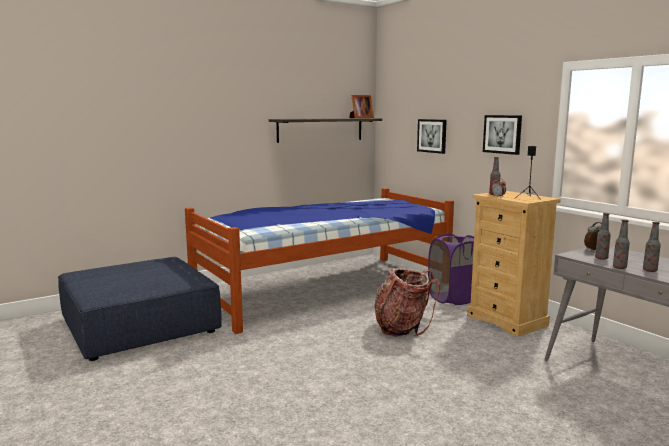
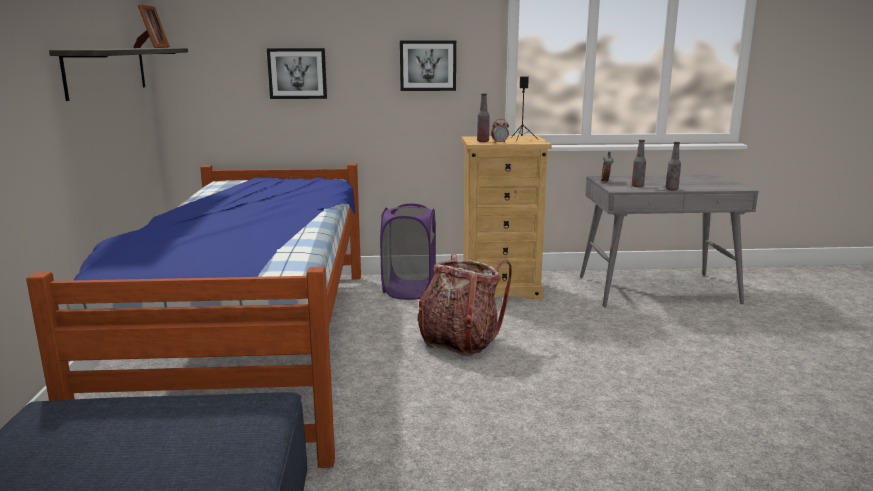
camera: 60 degrees left, 5 degrees up
bottle [643,222,661,272] -> none

